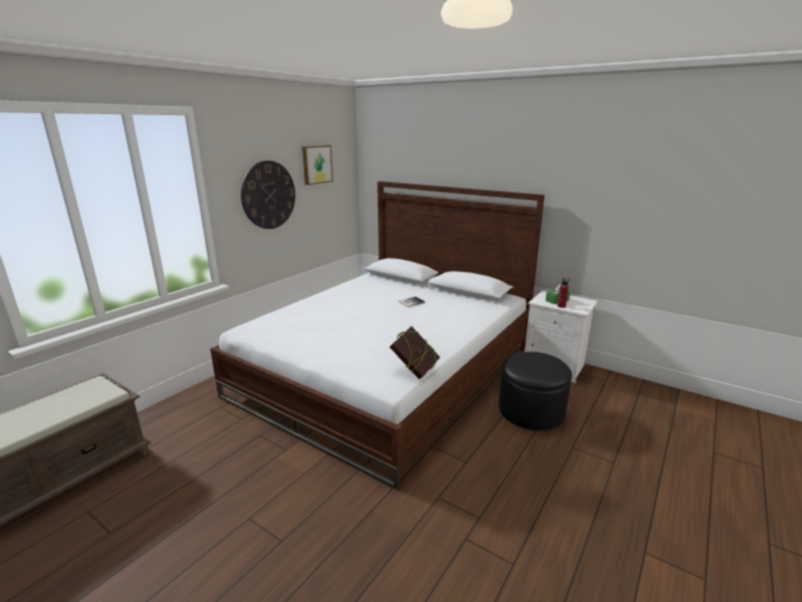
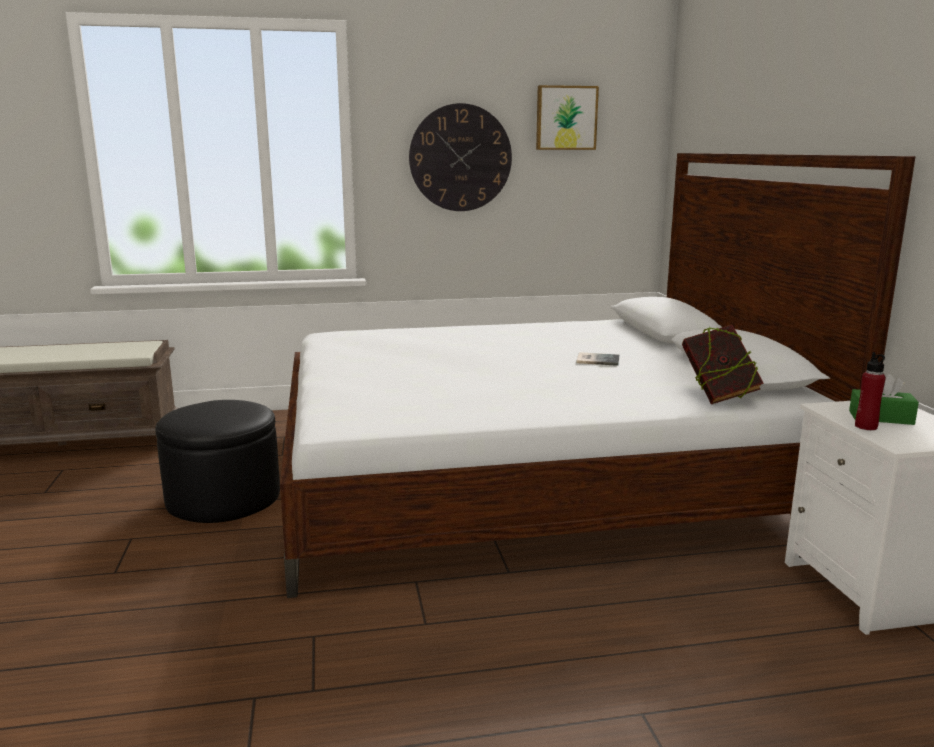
camera: 45 degrees right, 5 degrees down
book [390,326,440,379] -> book moved to [682,325,764,404]
black ottoman [499,352,572,430] -> black ottoman moved to [155,400,280,523]

